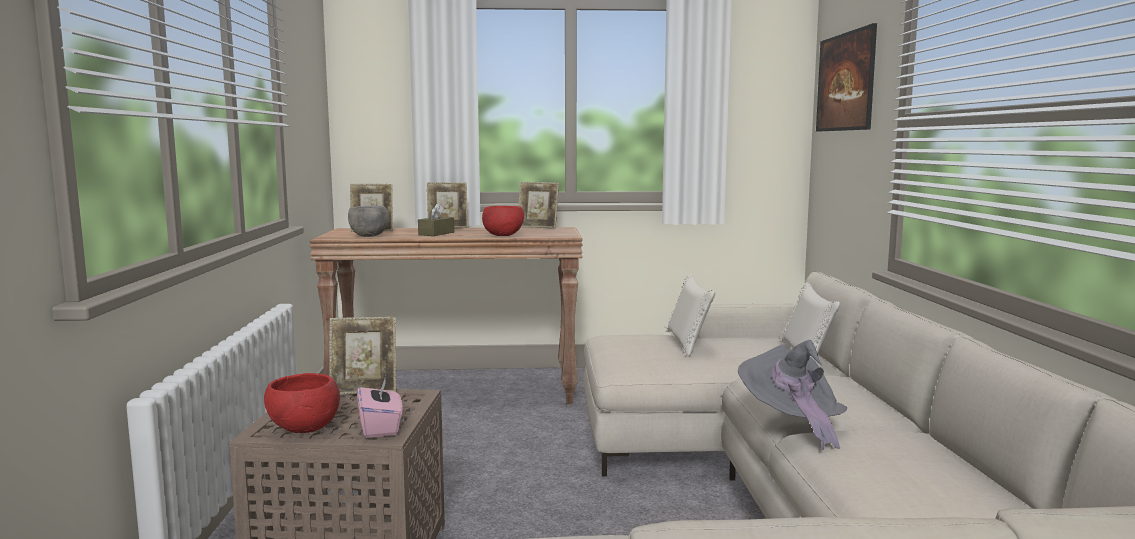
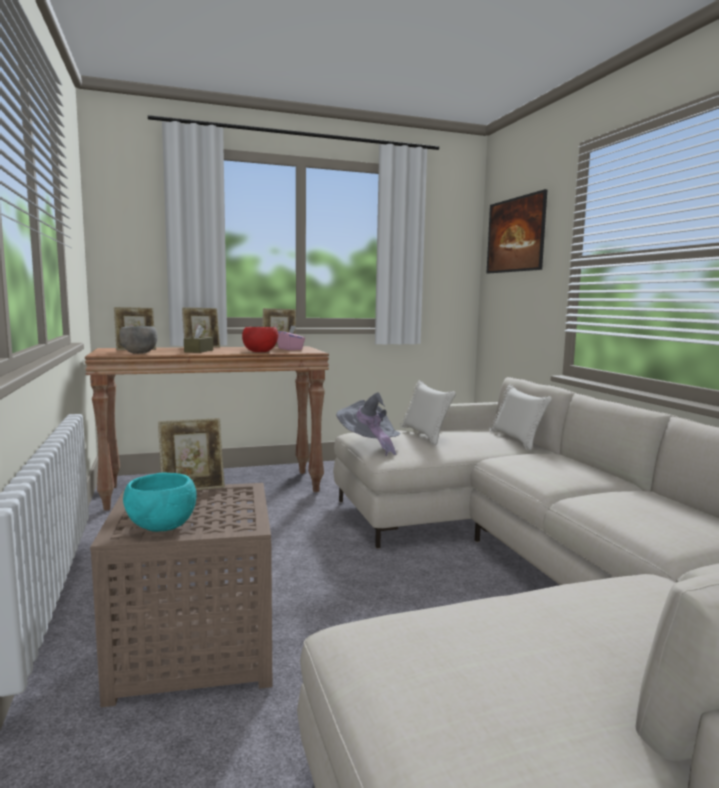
camera: 15 degrees left, 0 degrees up
red bowl [264,373,340,433] -> turquoise bowl [123,472,197,532]
pink tissue box [357,376,403,438] -> pink tissue box moved to [277,326,305,350]
grey hat [738,340,847,450] -> grey hat moved to [336,392,401,456]

